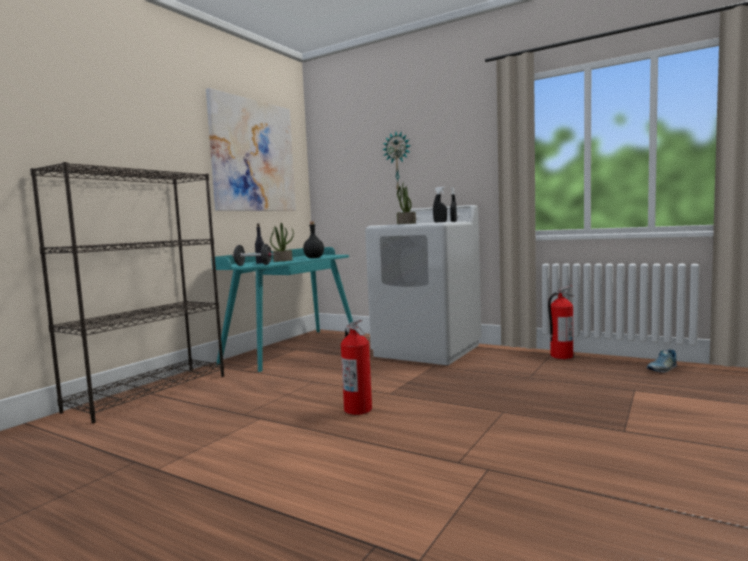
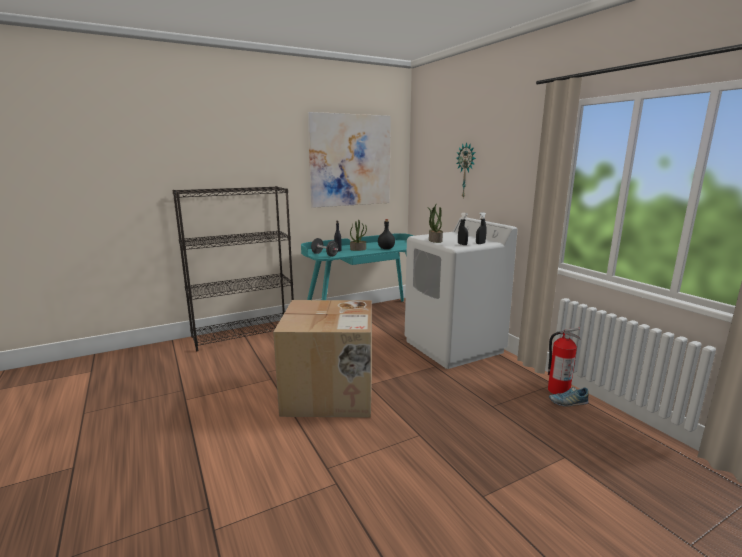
camera: 30 degrees right, 10 degrees up
fire extinguisher [341,320,372,415] -> cardboard box [273,300,372,418]
shoe [647,349,677,372] -> shoe moved to [549,387,589,406]

